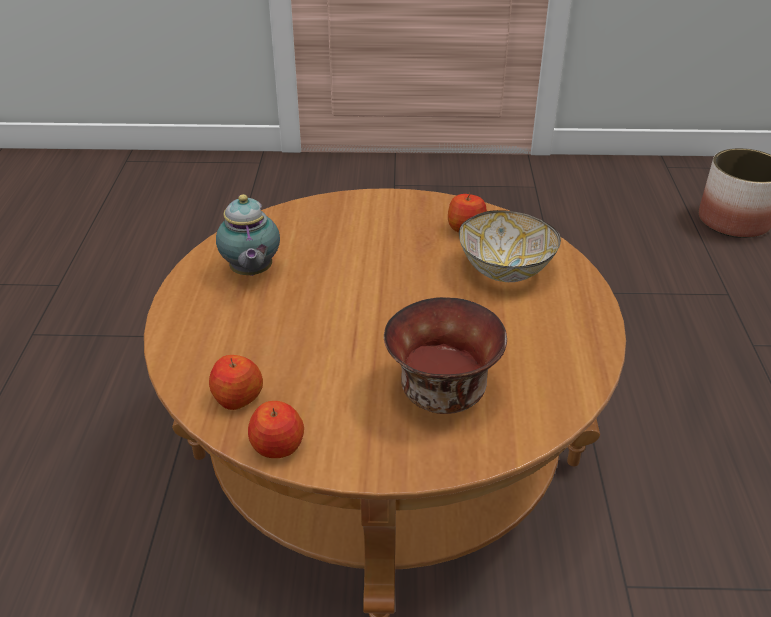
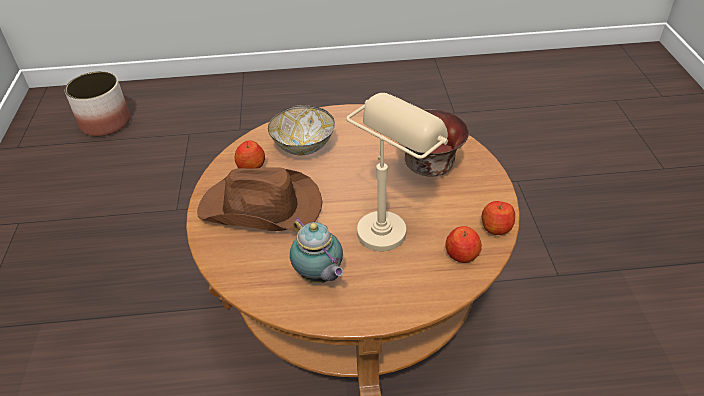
camera: 95 degrees left, 5 degrees up
teapot [216,194,280,276] -> teapot turned 75 degrees clockwise [290,217,344,284]
none -> brown hat [197,167,322,232]
none -> beige table lamp [346,93,448,251]

